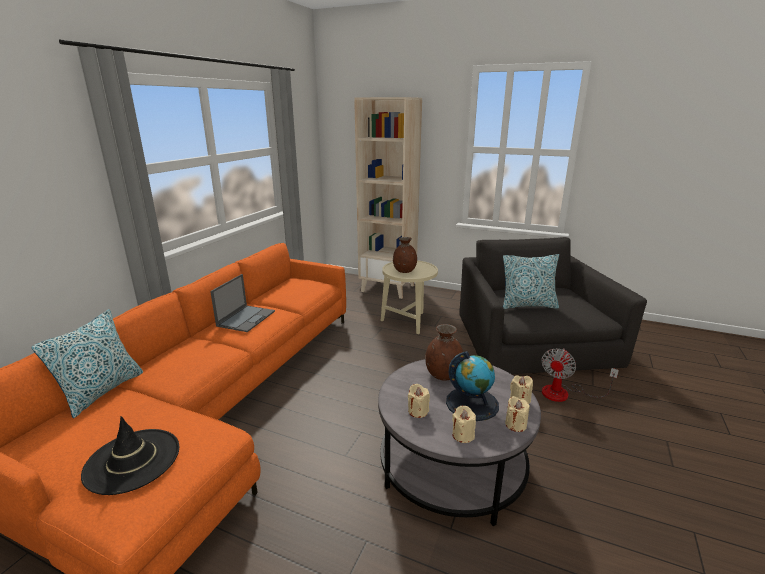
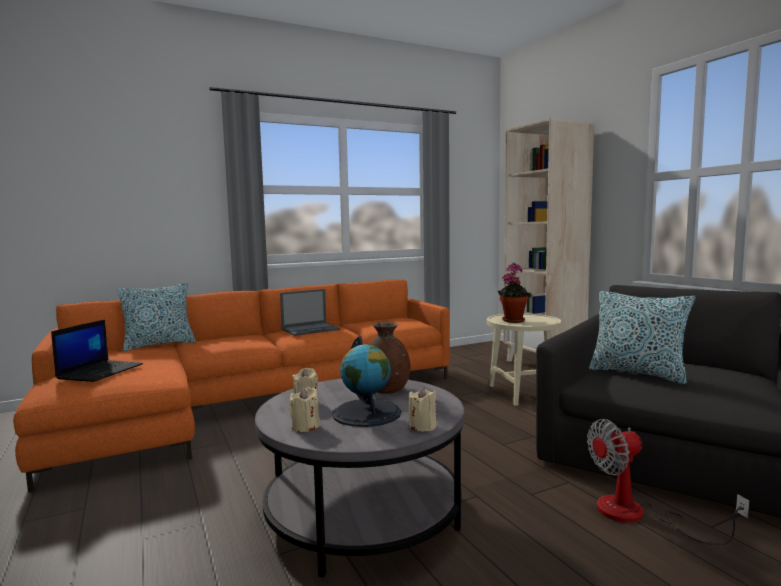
camera: 40 degrees right, 15 degrees down
black hat [81,416,180,495] -> laptop [51,319,143,382]
brown vase [393,237,417,273] -> potted plant [498,263,532,323]
beige candle [505,396,530,432] -> none

